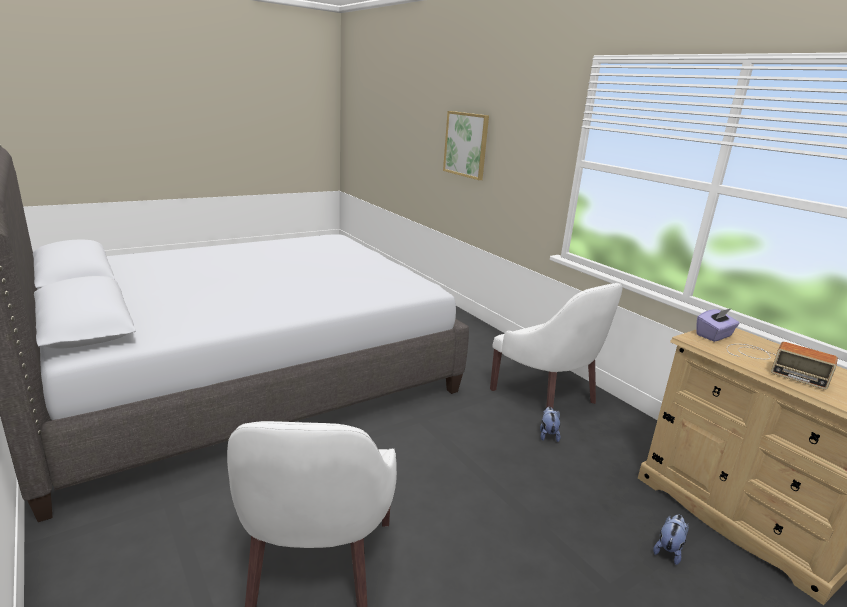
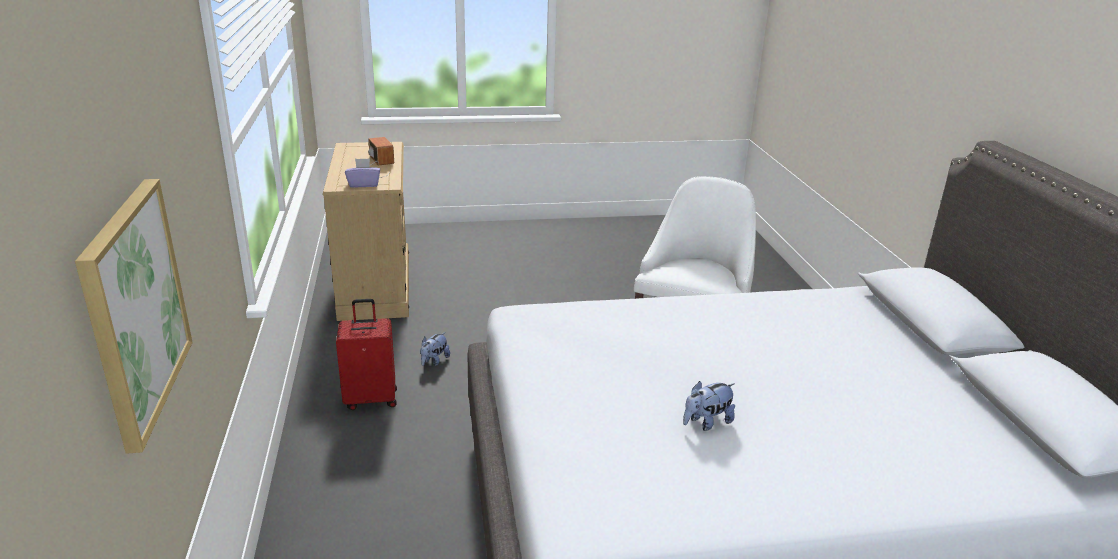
camera: 155 degrees left, 5 degrees up
white armchair [490,283,623,409] -> red suitcase [336,299,397,410]
plush toy [653,515,689,565] -> plush toy moved to [683,381,735,431]

